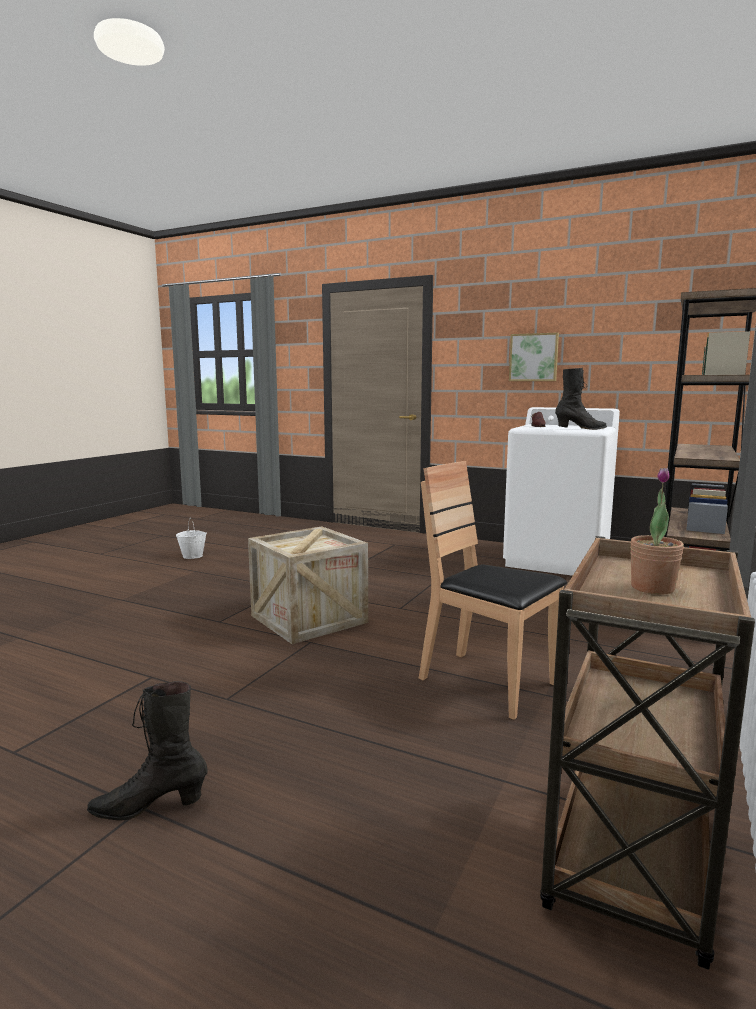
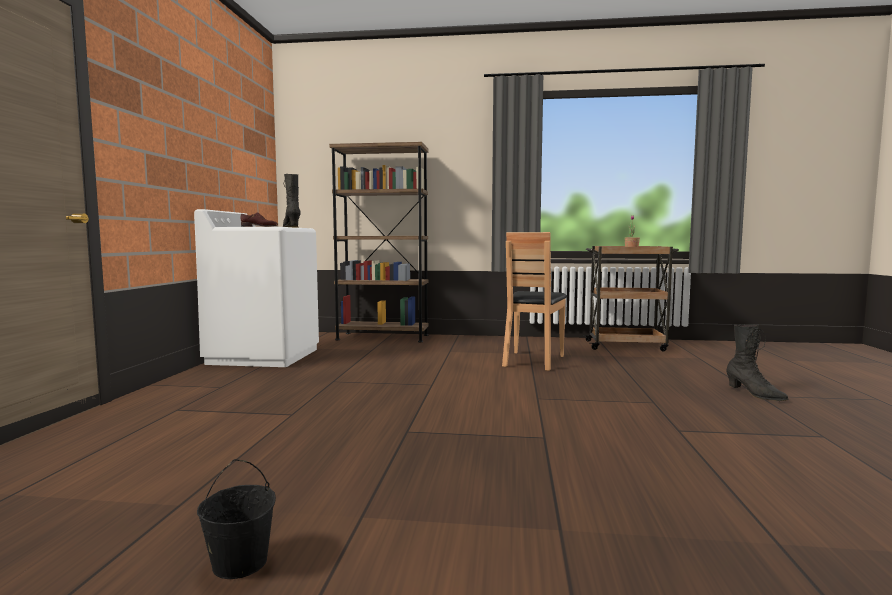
camera: 110 degrees left, 5 degrees down
white bucket [176,519,207,559] -> black bucket [197,459,276,579]
crate [248,526,368,644] -> none
picture [509,333,559,381] -> none

